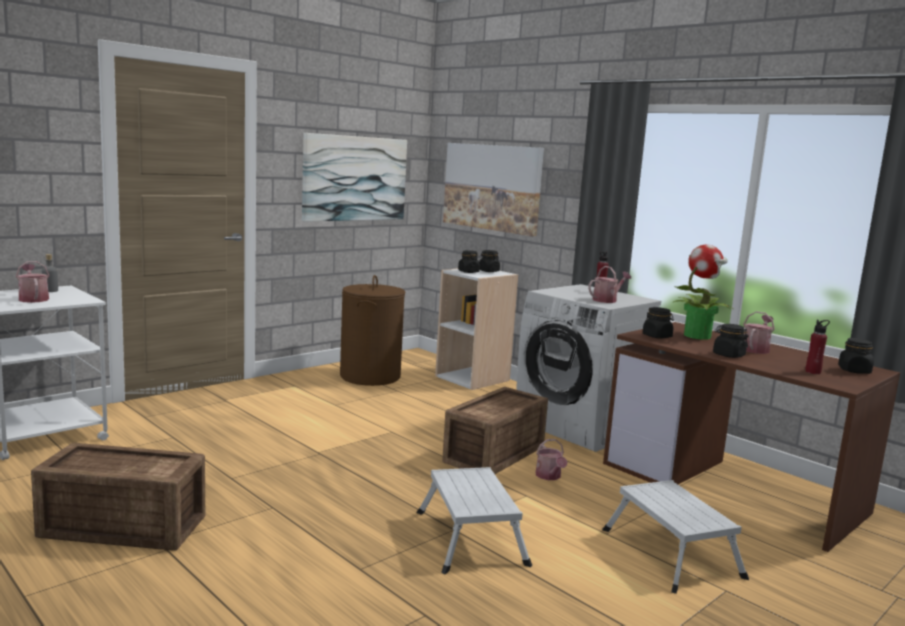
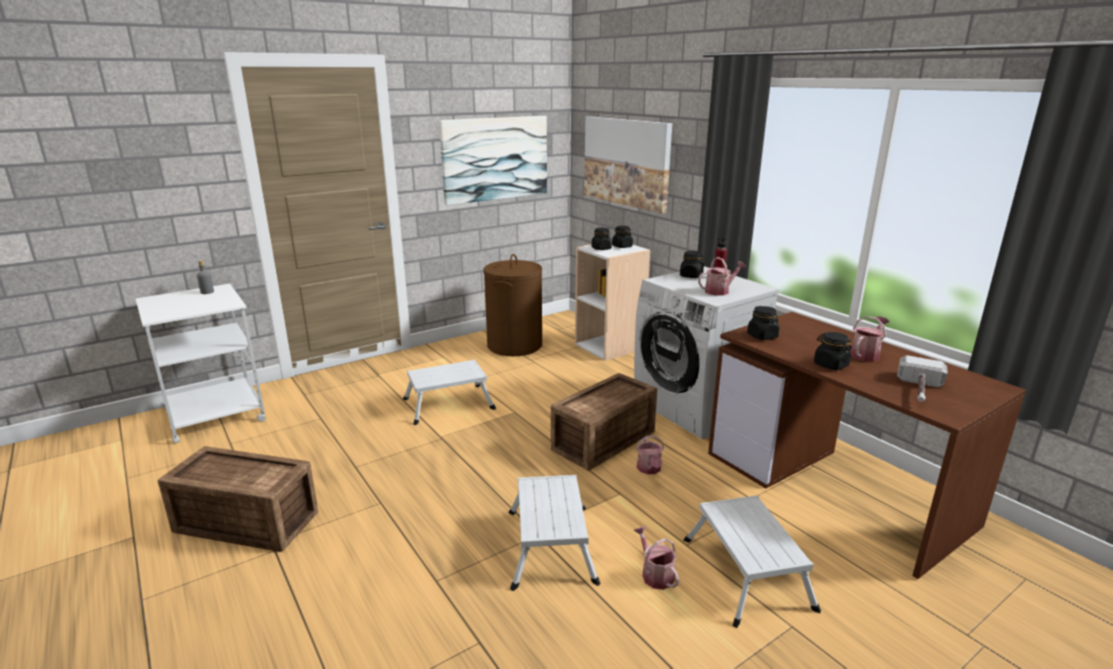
camera: 10 degrees right, 10 degrees up
watering can [16,261,50,303] -> watering can moved to [634,526,679,590]
potted plant [672,245,733,340] -> none
red bottle [805,320,830,374] -> hammer [897,355,948,402]
black jar [838,338,874,374] -> black jar moved to [680,251,704,278]
none -> white step ladder [403,359,496,425]

